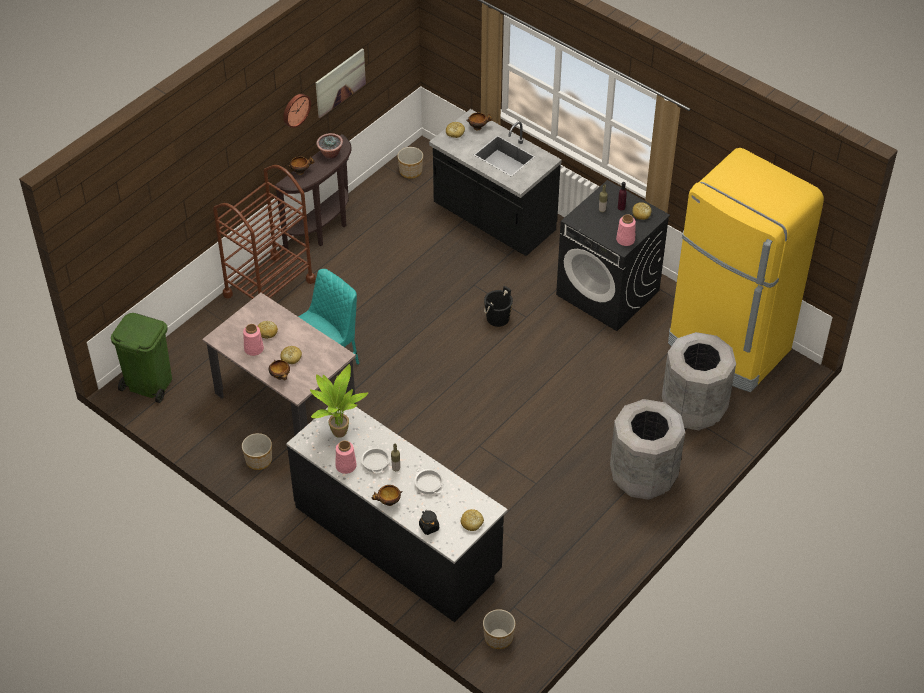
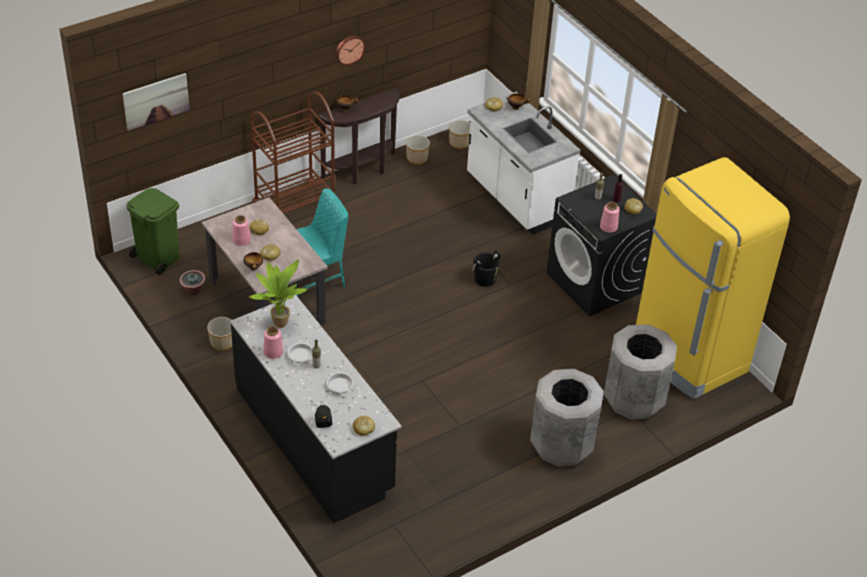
camera: 15 degrees right, 5 degrees down
picture [315,48,366,118] -> picture moved to [123,73,190,131]
potted plant [316,133,343,159] -> potted plant moved to [180,270,206,295]
bowl [372,485,403,506] -> none
black counter [429,109,562,256] -> white counter [467,91,580,235]
planter [483,609,515,649] -> planter moved to [406,135,430,164]

